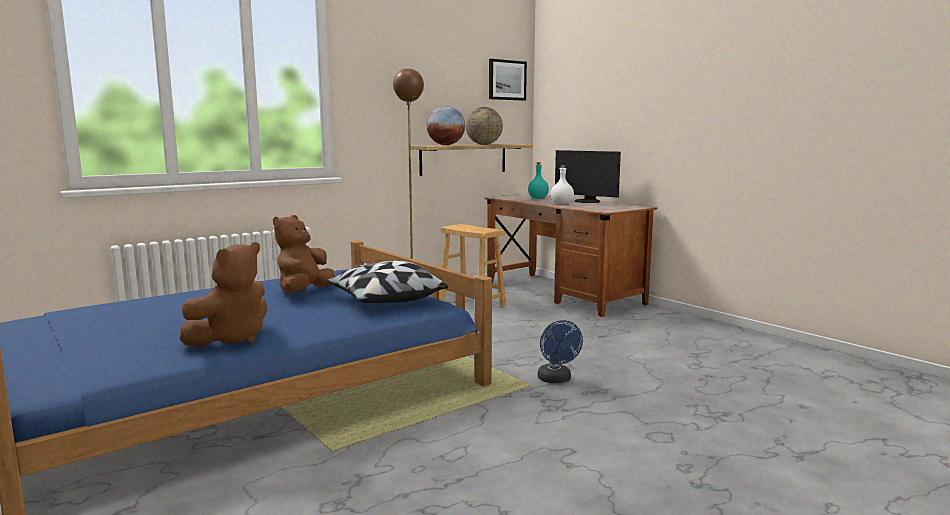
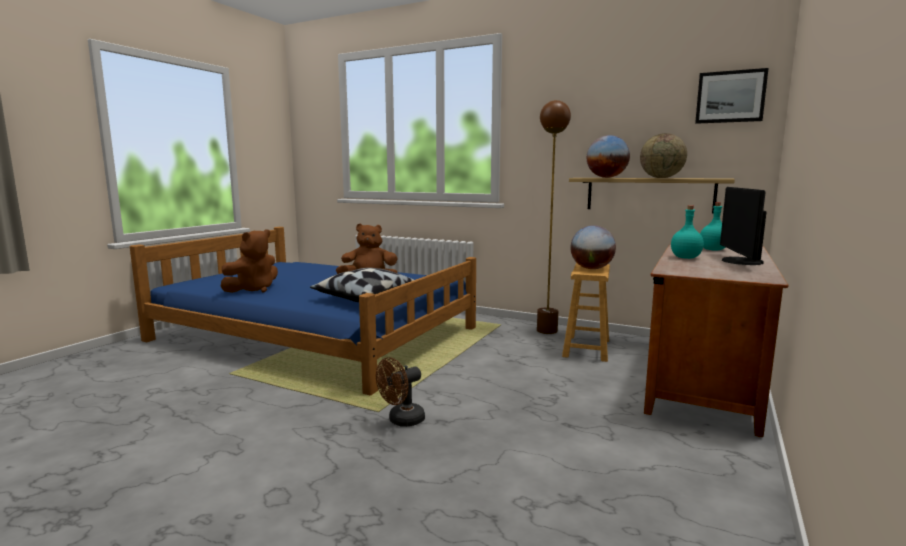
camera: 65 degrees right, 0 degrees up
brown plush toy [180,242,267,347] -> brown plush toy turned 60 degrees counterclockwise [221,229,278,293]
blue fan [537,320,583,383] -> brown fan [376,357,425,427]
white bottle [551,165,574,205] -> turquoise bottle [671,205,704,259]
none -> globe [570,225,616,269]

